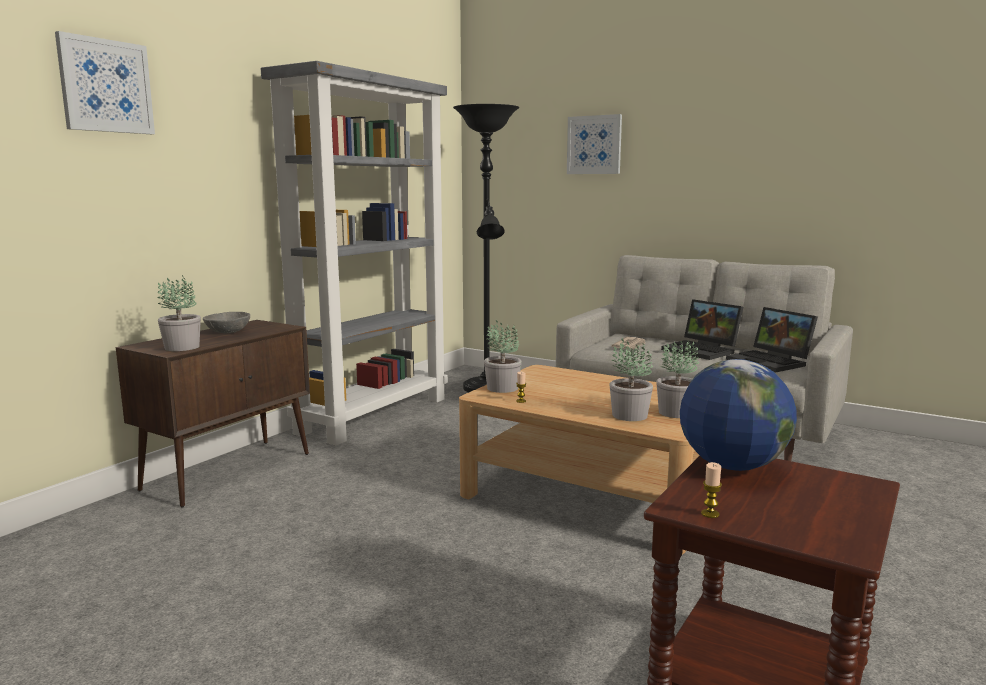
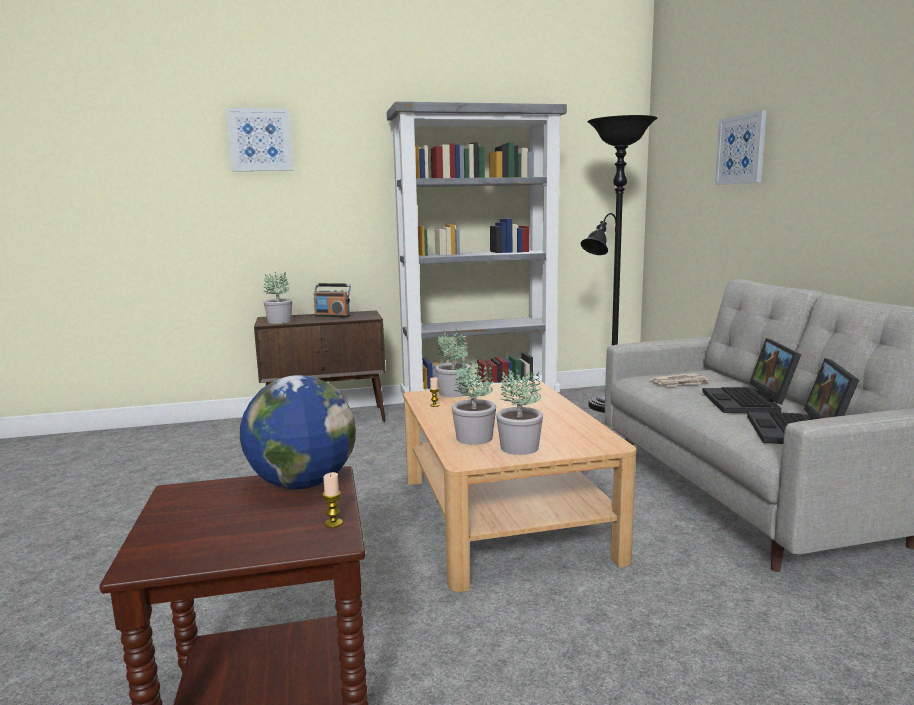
camera: 45 degrees right, 0 degrees up
grey bowl [203,312,250,333] -> radio [313,283,351,317]
candle [701,462,722,518] -> candle moved to [323,472,343,528]

